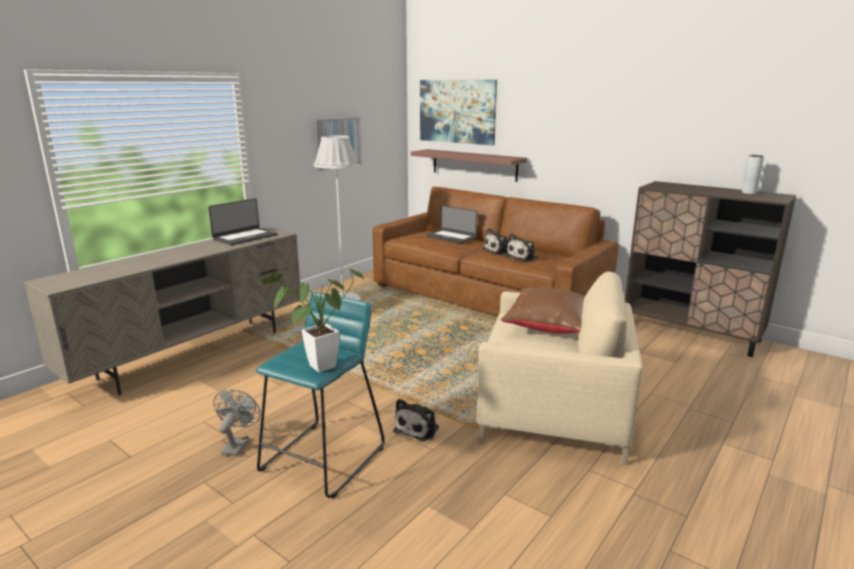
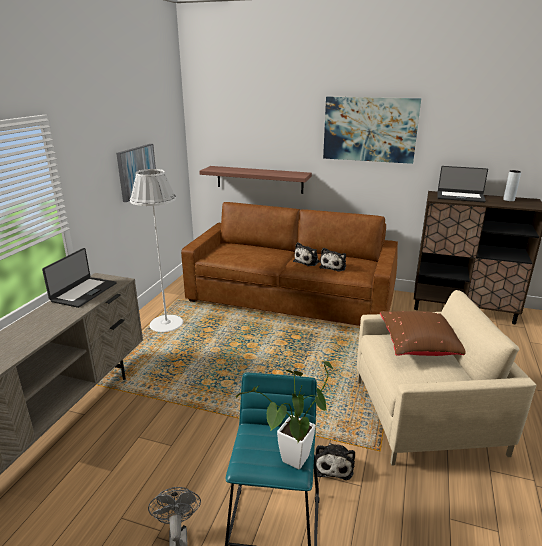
camera: 20 degrees left, 5 degrees up
picture [420,80,497,146] -> picture moved to [323,97,421,164]
laptop [426,206,477,243] -> laptop moved to [438,166,488,202]

